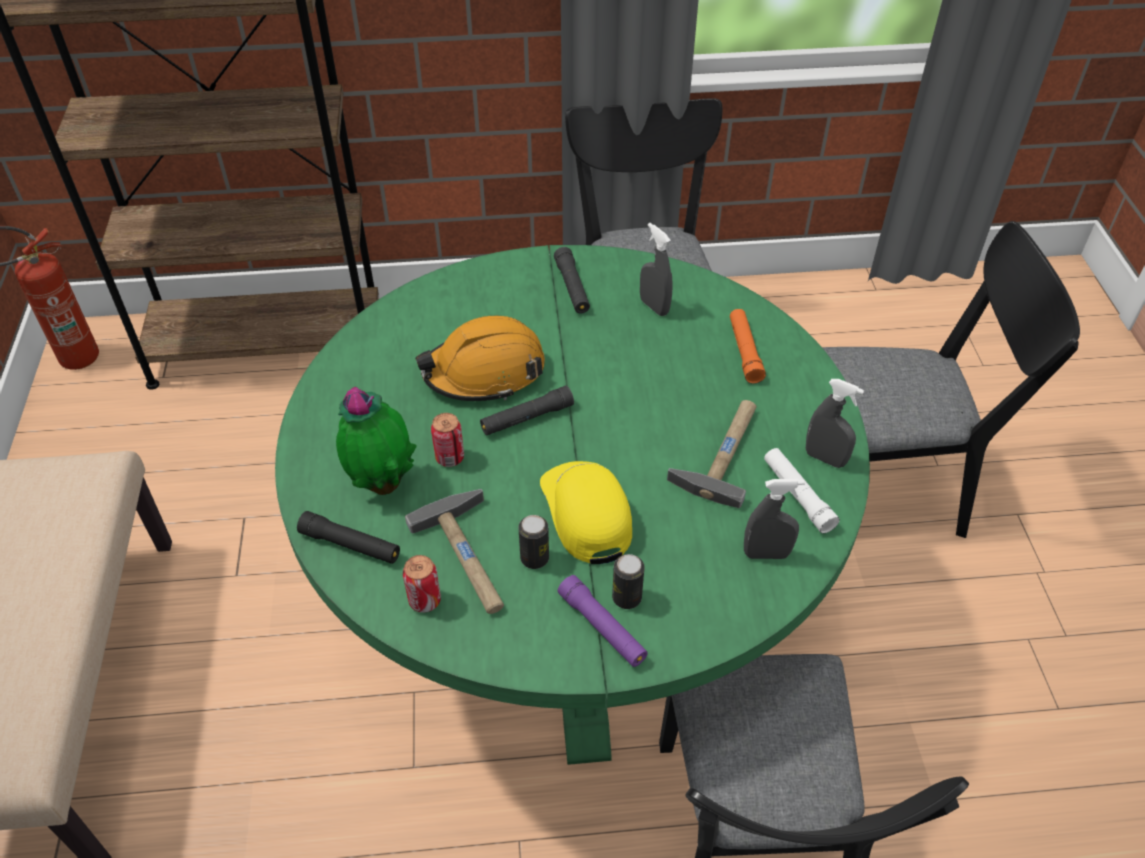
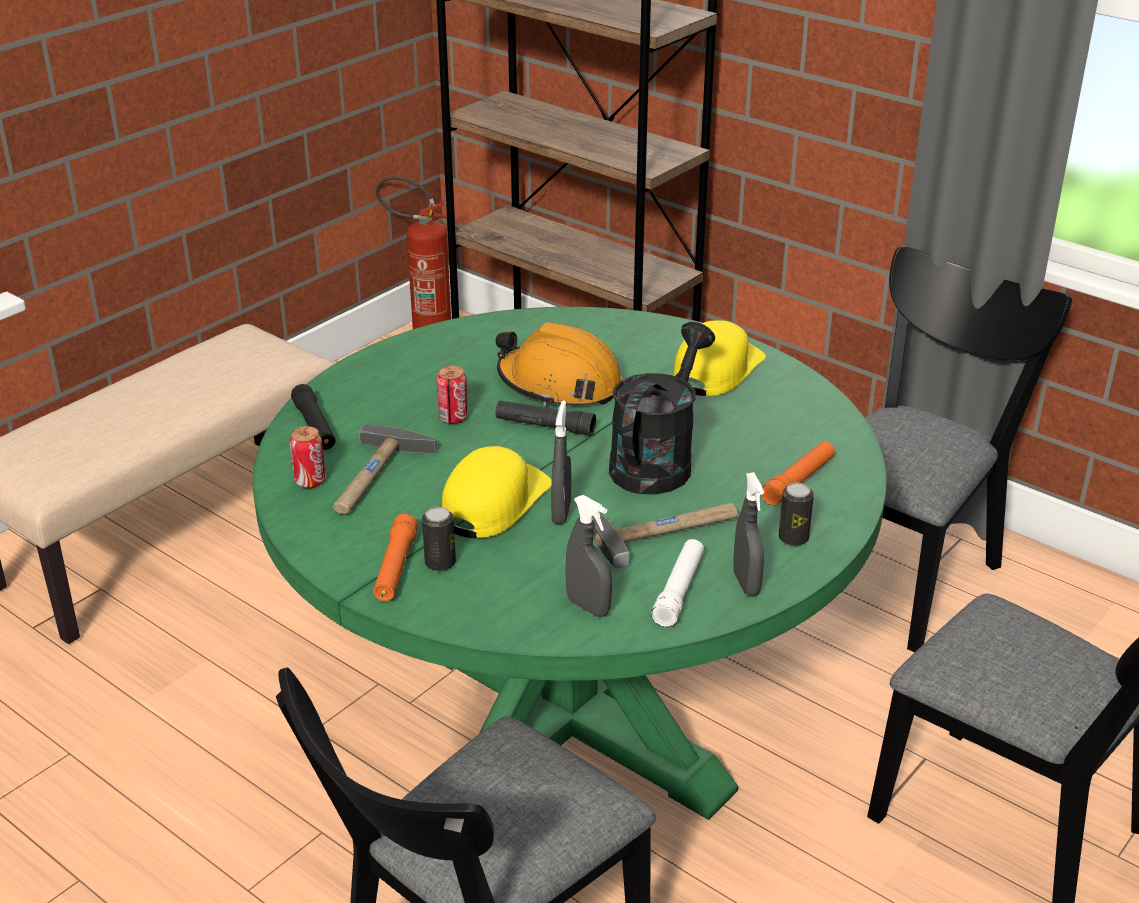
camera: 45 degrees right, 15 degrees down
potted plant [336,386,417,495] -> none
can [519,515,549,569] -> can moved to [779,483,814,546]
black flashlight [554,247,590,314] -> yellow cap [673,320,766,396]
purple flashlight [558,575,648,667] -> orange flashlight [373,514,418,601]
grey spray bottle [640,223,673,316] -> grey spray bottle moved to [551,401,571,524]
none -> black watering can [609,322,715,494]

